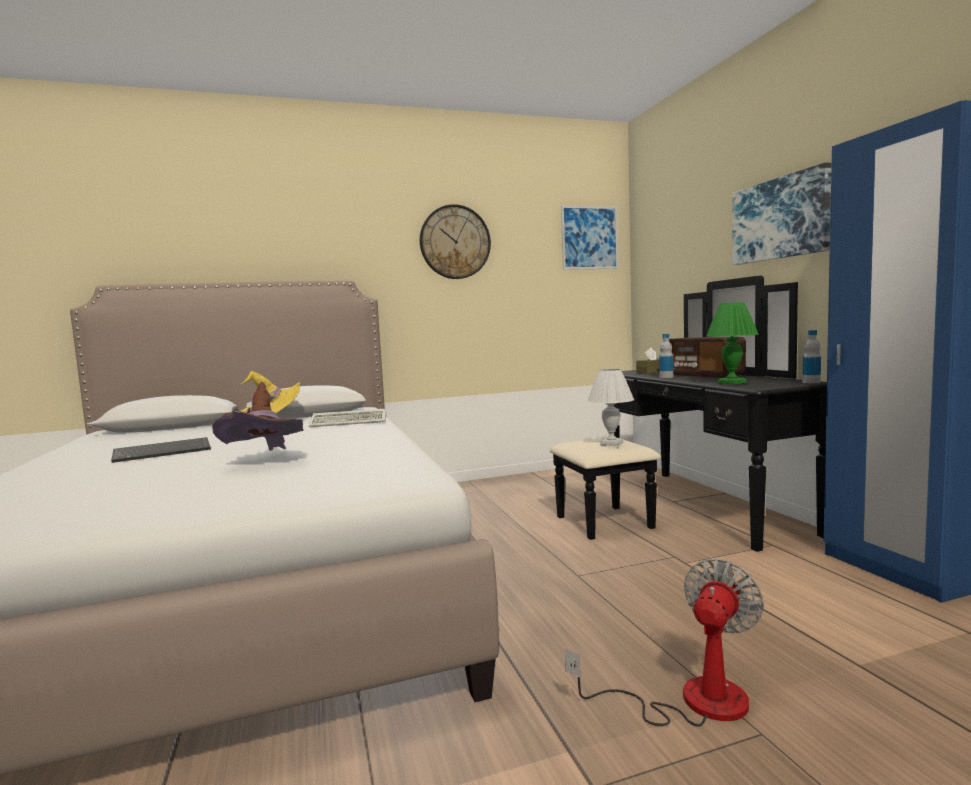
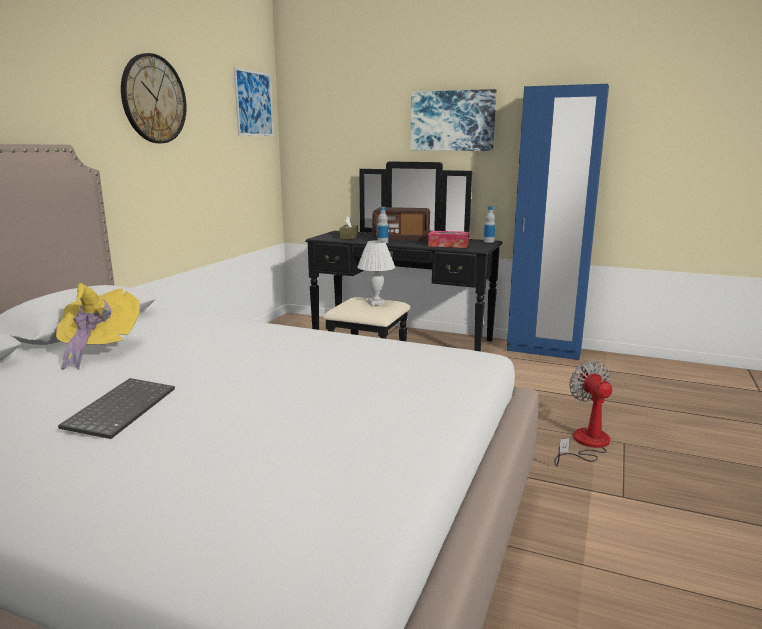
camera: 50 degrees left, 10 degrees up
brown hat [212,382,303,451] -> none
keyboard [309,409,386,427] -> none
green table lamp [706,302,759,384] -> tissue box [428,231,469,248]

